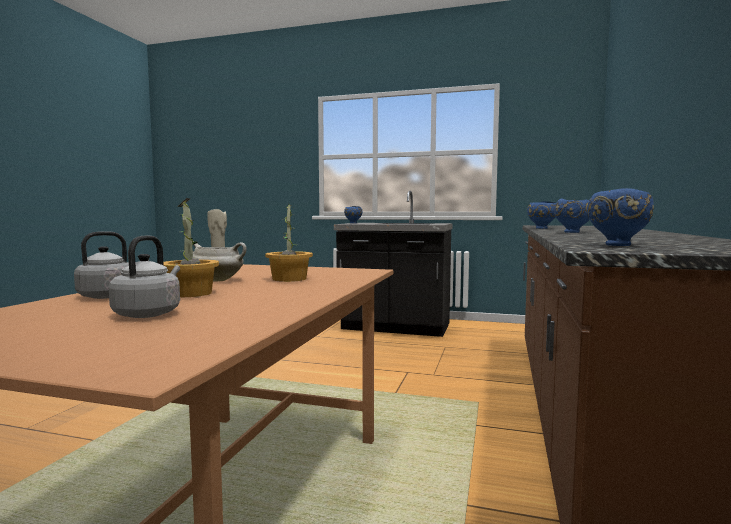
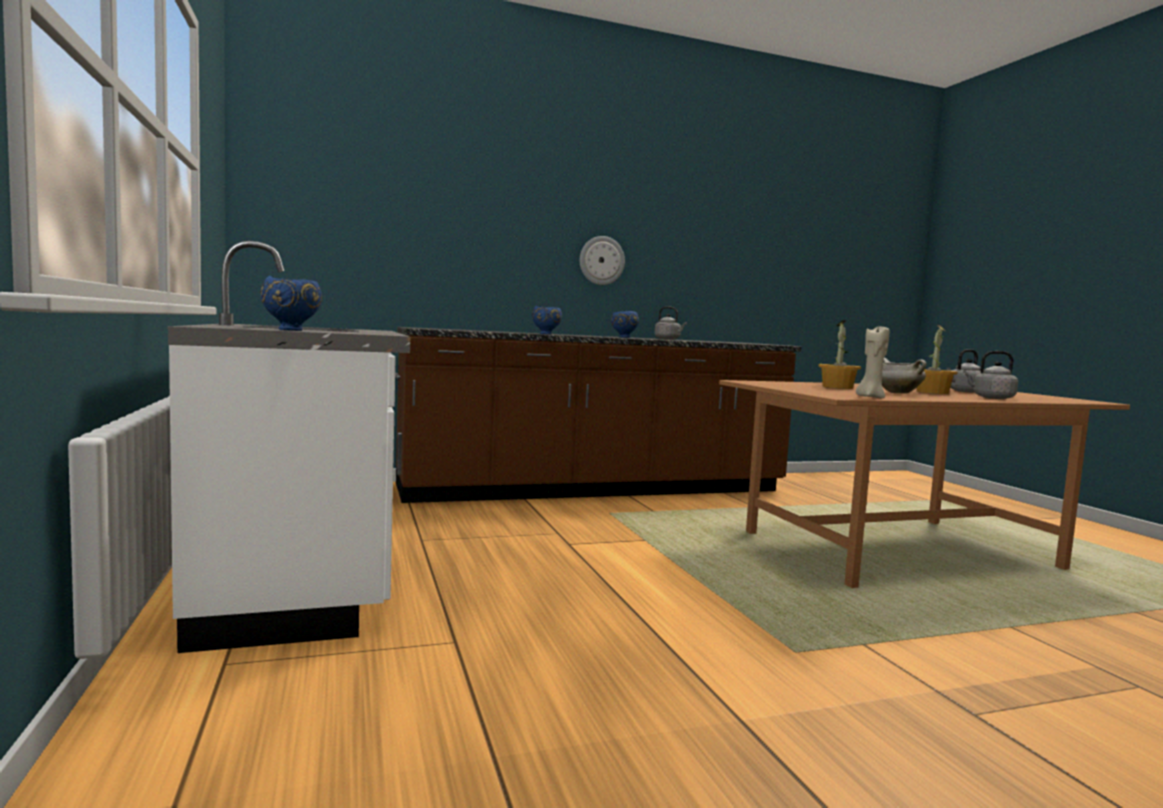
camera: 125 degrees left, 0 degrees up
black counter [334,191,453,337] -> white counter [168,241,410,653]
blue bowl [587,188,654,246] -> none
none -> wall clock [580,236,625,285]
none -> grey kettle [655,306,687,339]

